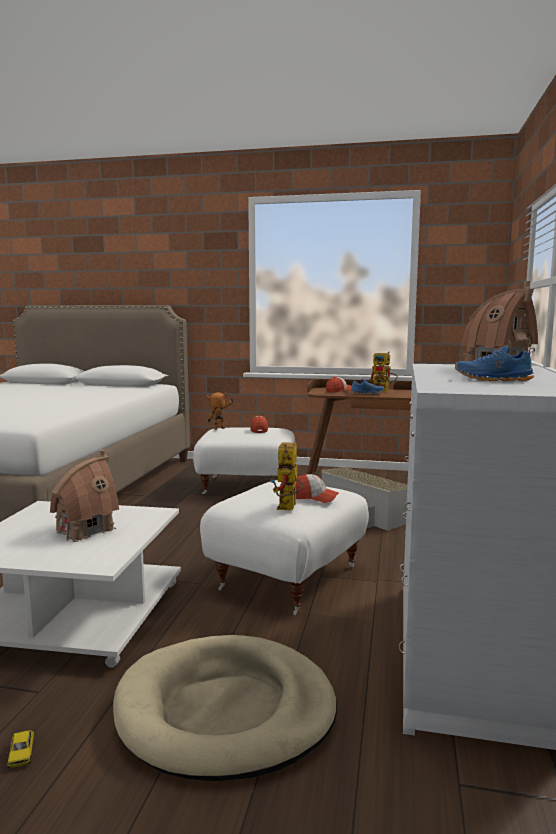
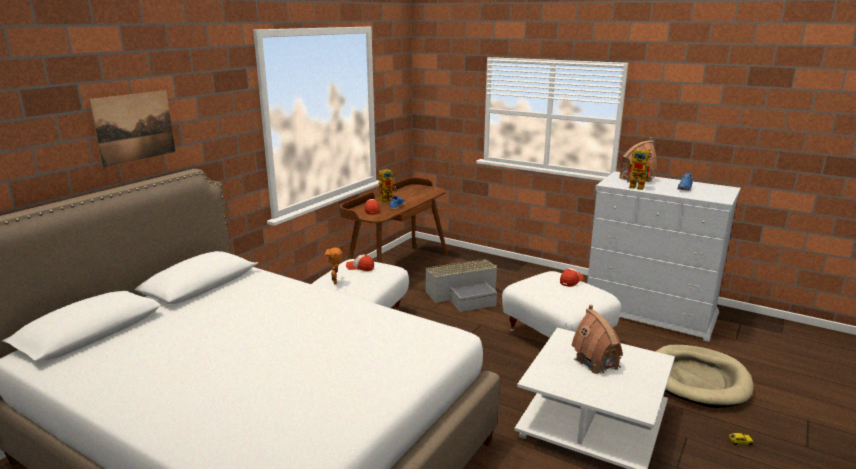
camera: 70 degrees left, 10 degrees up
toy robot [271,442,303,510] -> toy robot moved to [625,149,655,190]
none -> picture [89,90,175,167]

